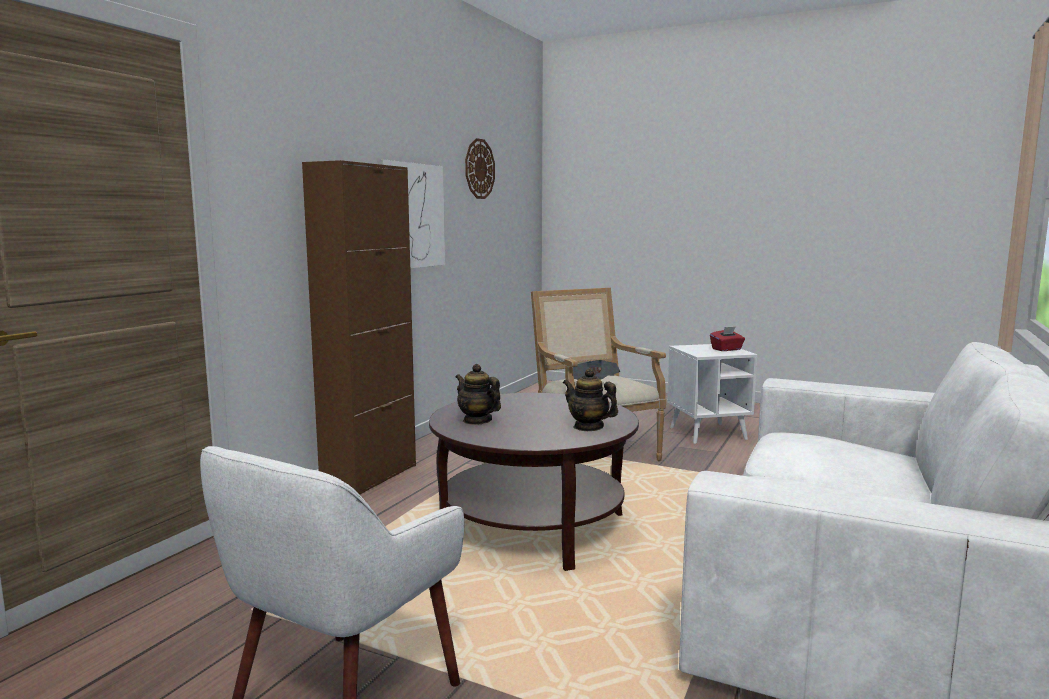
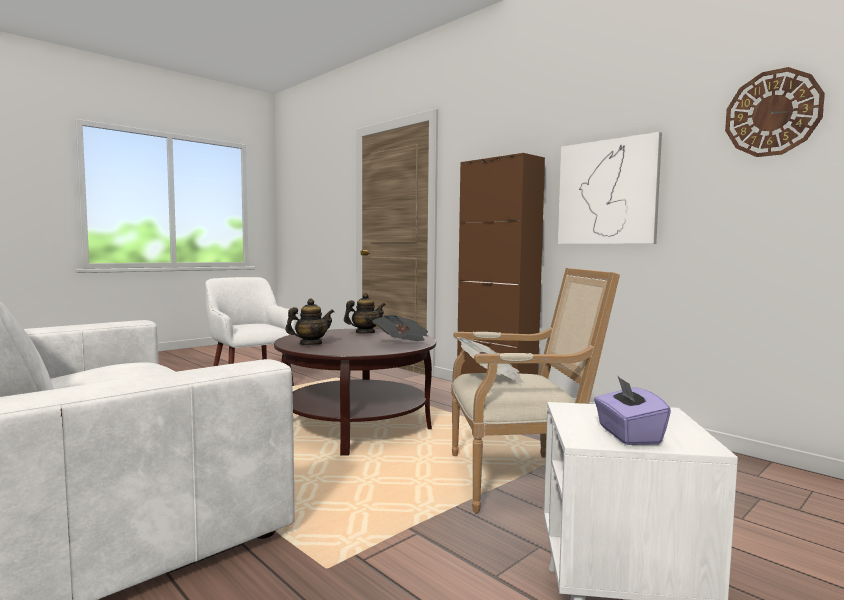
camera: 110 degrees right, 5 degrees down
red tissue box [710,326,745,351] -> purple tissue box [594,377,671,445]
none -> newspaper [372,315,428,341]

